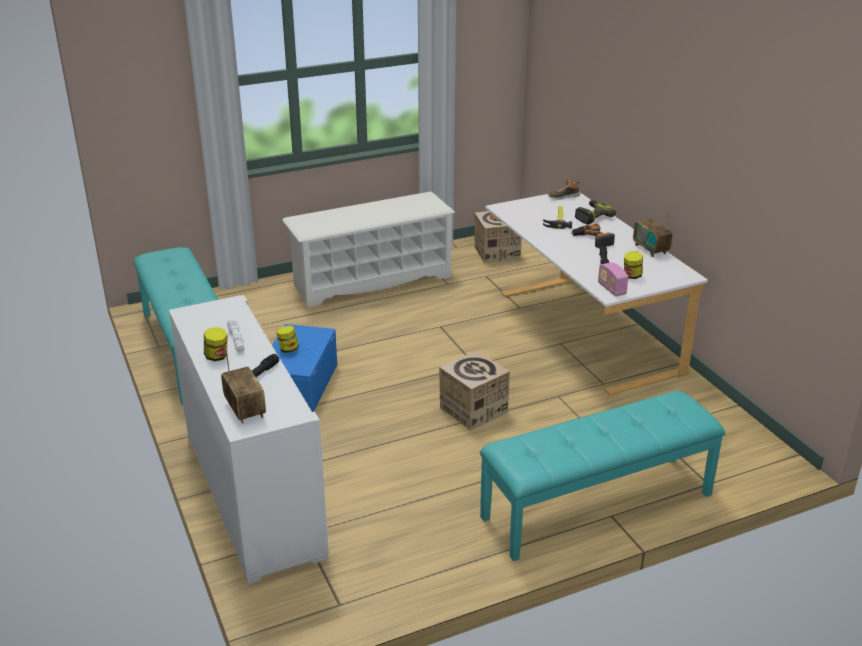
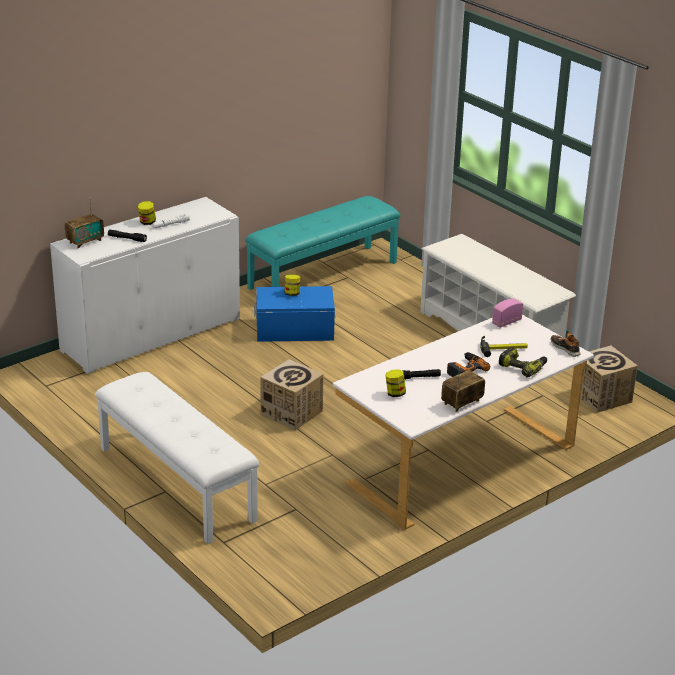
camera: 75 degrees right, 0 degrees up
turquoise bench [480,391,725,561] -> white bench [95,372,259,544]
radio [598,262,628,297] -> radio moved to [492,299,523,328]

